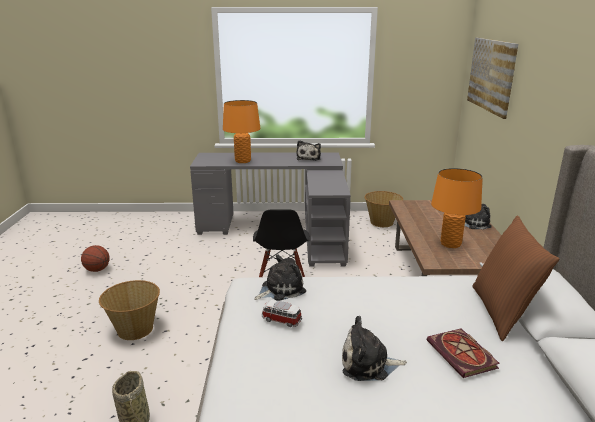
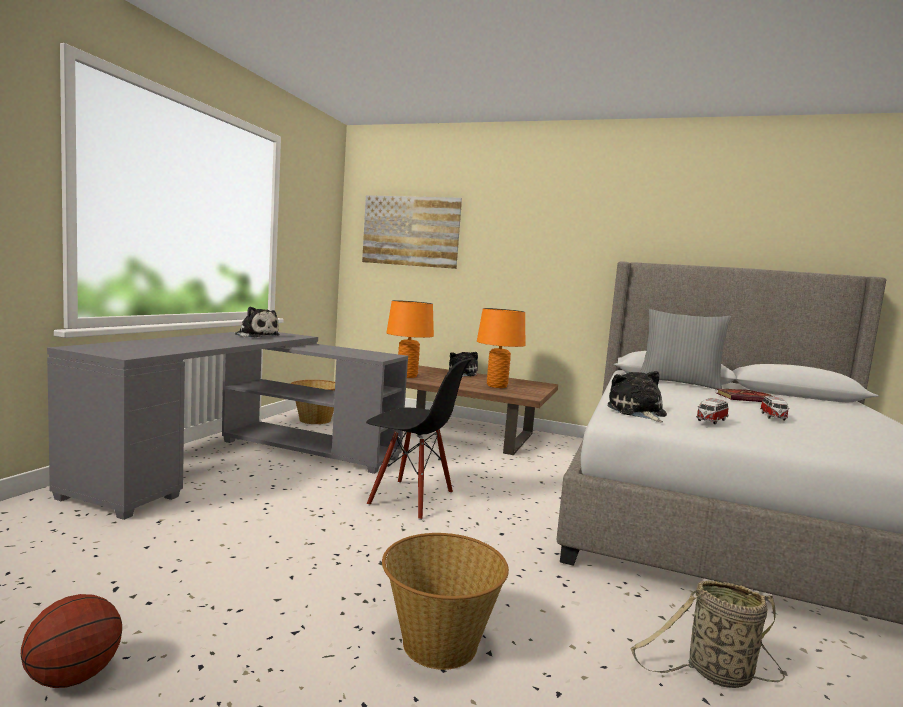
camera: 70 degrees left, 15 degrees down
orange table lamp [223,100,260,163] -> orange table lamp moved to [386,300,434,378]
plush toy [342,316,407,381] -> toy car [760,396,790,421]
brown pillow [472,216,559,341] -> grey pillow [640,309,731,390]

